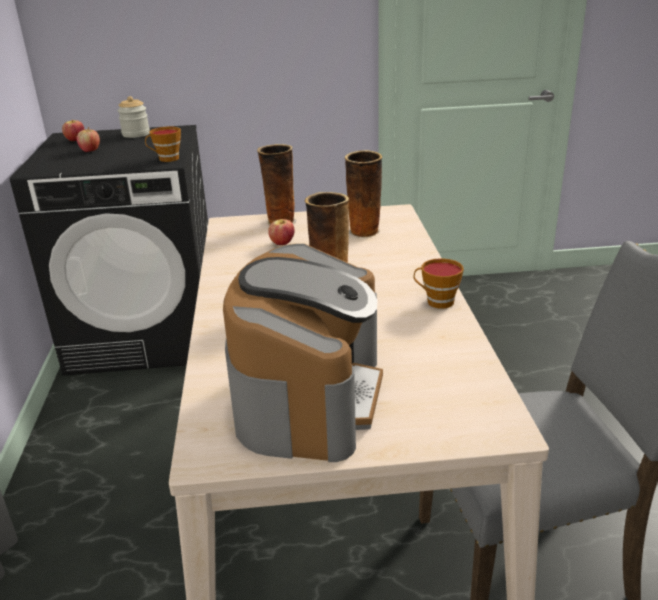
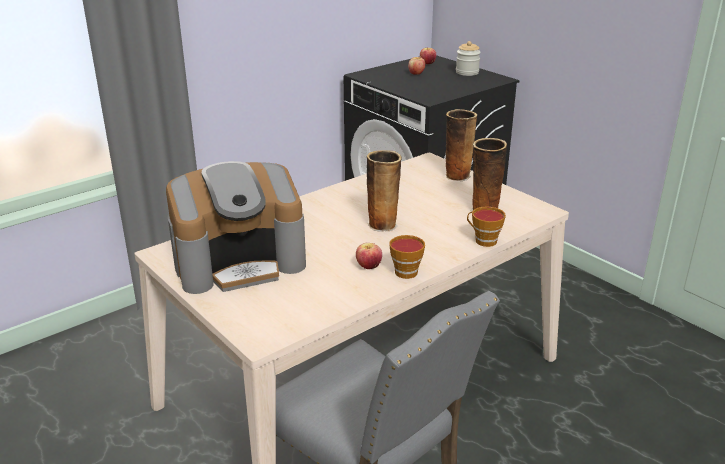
camera: 55 degrees right, 0 degrees up
cup [145,126,181,162] -> cup moved to [467,206,506,247]
apple [268,219,295,245] -> apple moved to [356,243,382,269]

